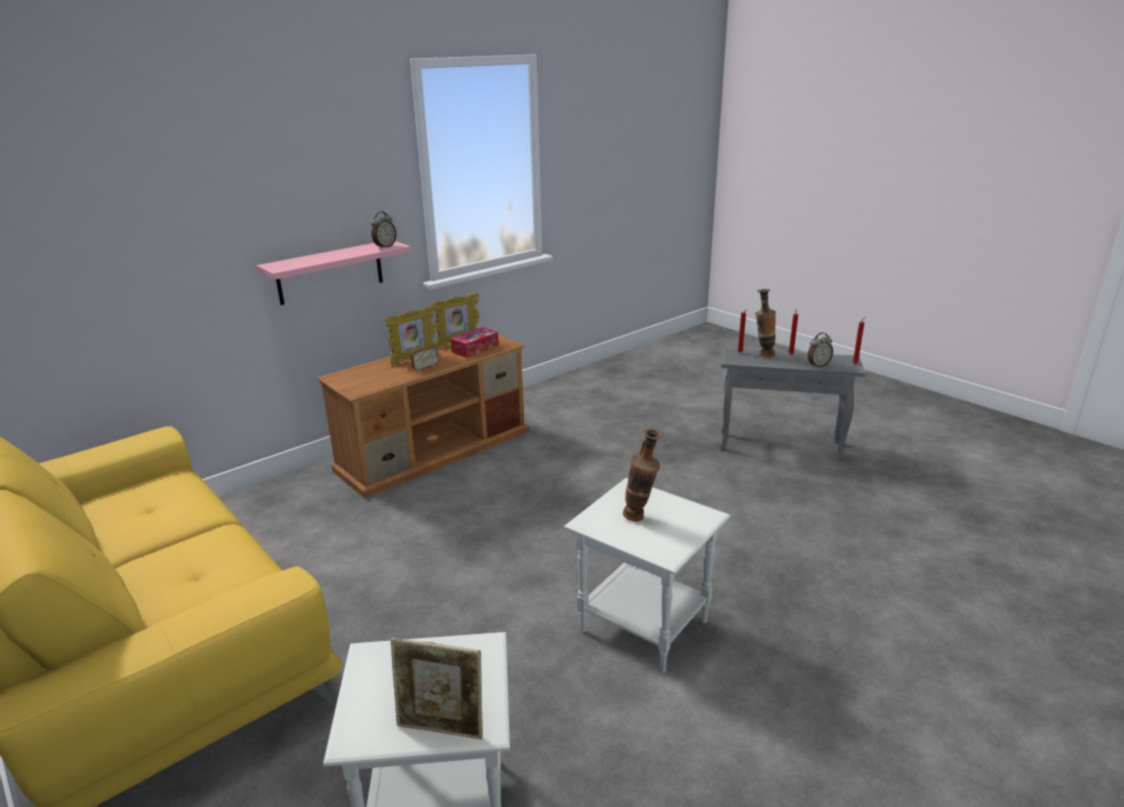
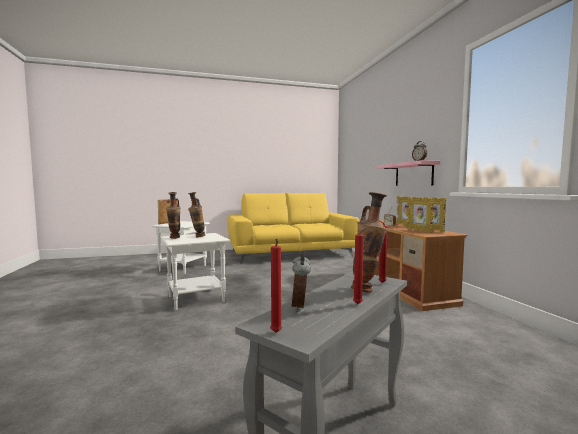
camera: 115 degrees right, 20 degrees down
tissue box [450,327,499,358] -> picture frame [406,197,434,233]
none -> vase [166,192,181,239]

